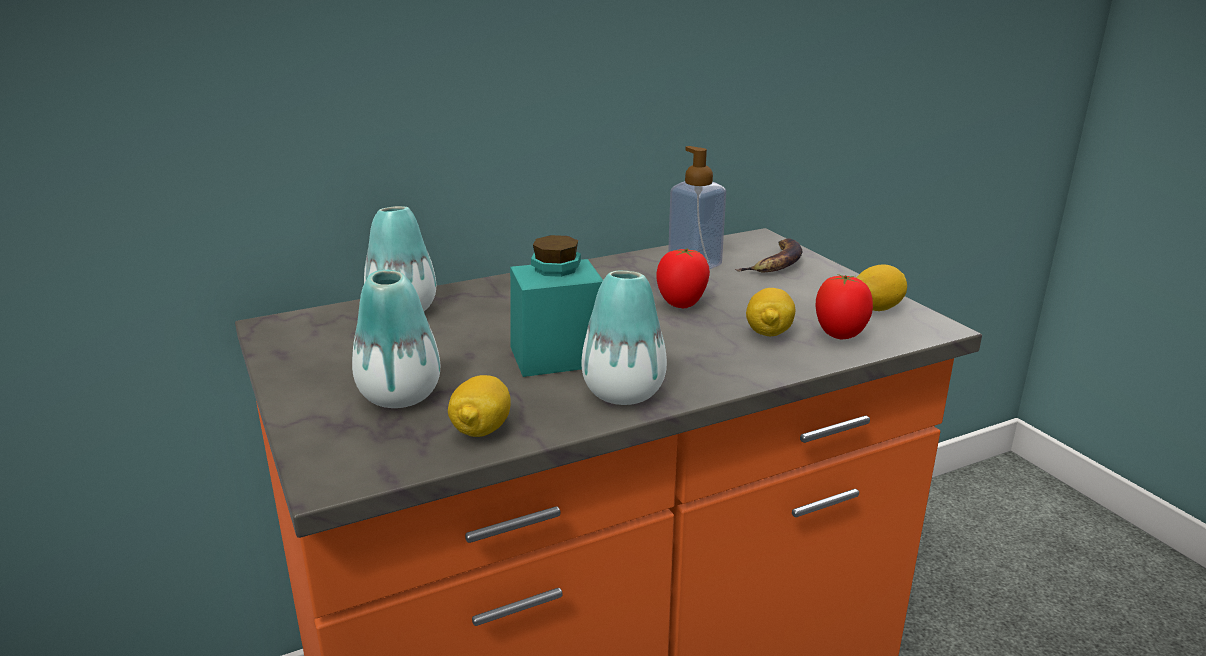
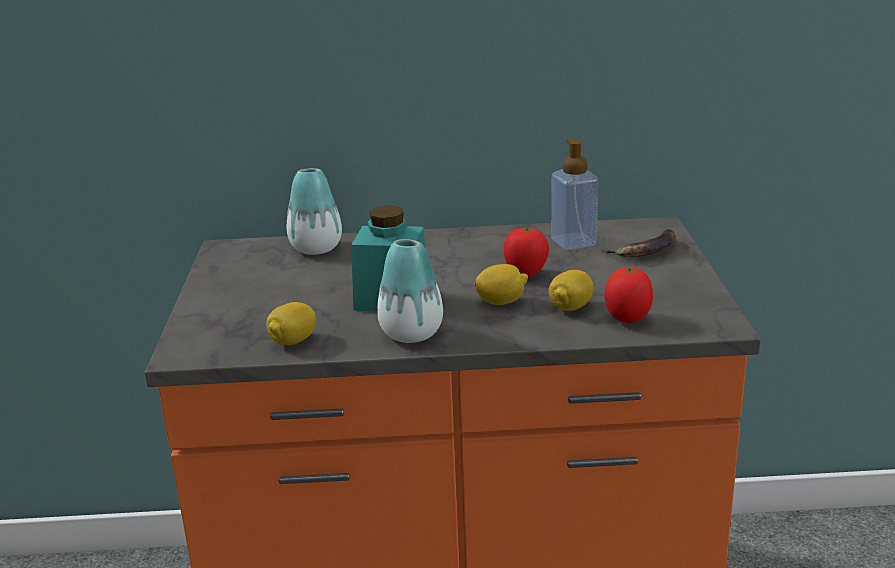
camera: 25 degrees right, 0 degrees up
vase [352,270,440,408] -> none
lemon [856,265,907,311] -> lemon moved to [475,264,528,305]

